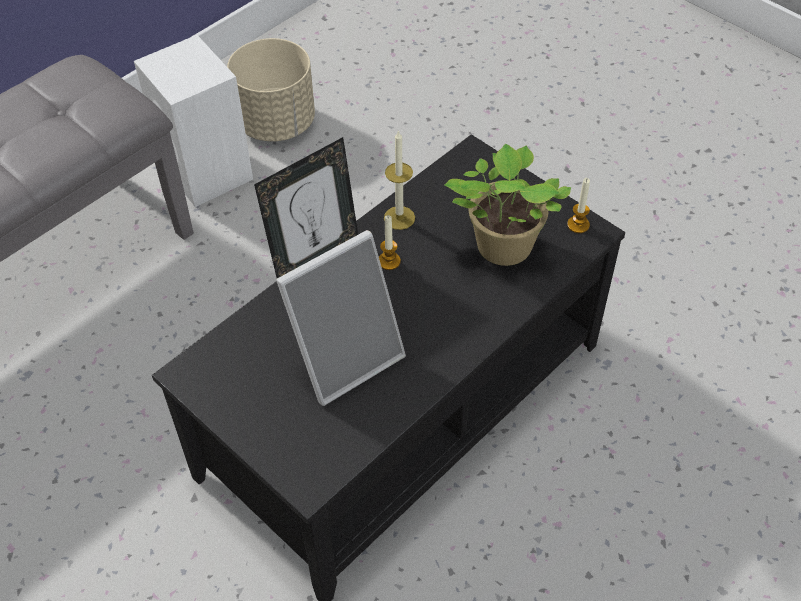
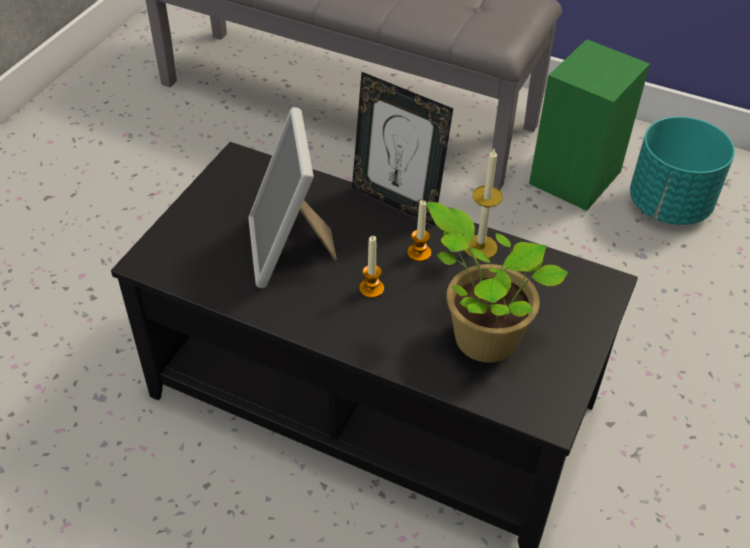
camera: 70 degrees right, 5 degrees down
white speaker [134,35,253,207] -> green speaker [529,39,650,211]
beige planter [227,38,315,142] -> turquoise planter [630,117,735,225]
picture frame [276,230,406,406] -> picture frame turned 45 degrees clockwise [248,107,337,288]
candle [567,178,590,233] -> candle moved to [359,236,384,298]

